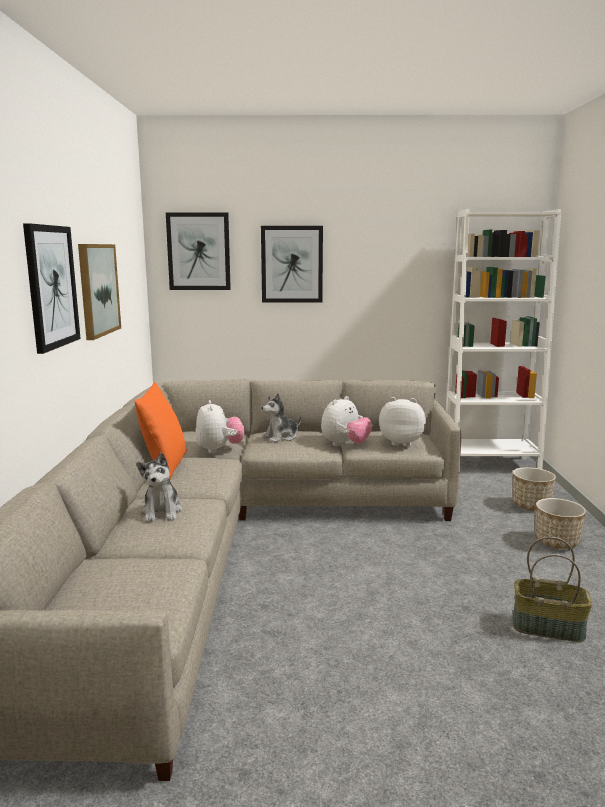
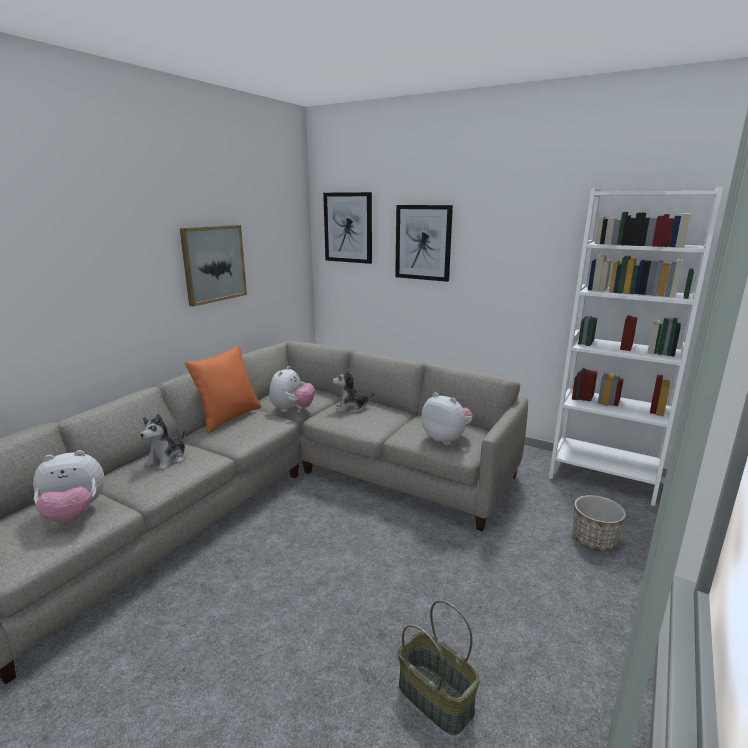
camera: 30 degrees right, 5 degrees up
picture [23,223,81,354] -> none
plush toy [321,396,372,446] -> plush toy moved to [33,450,104,523]
planter [535,498,586,549] -> none

